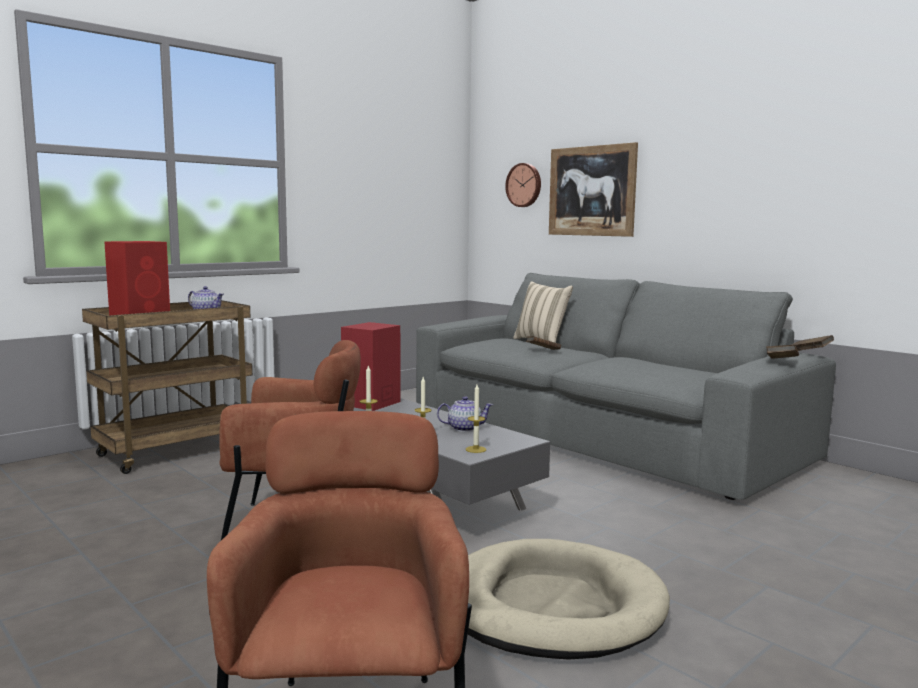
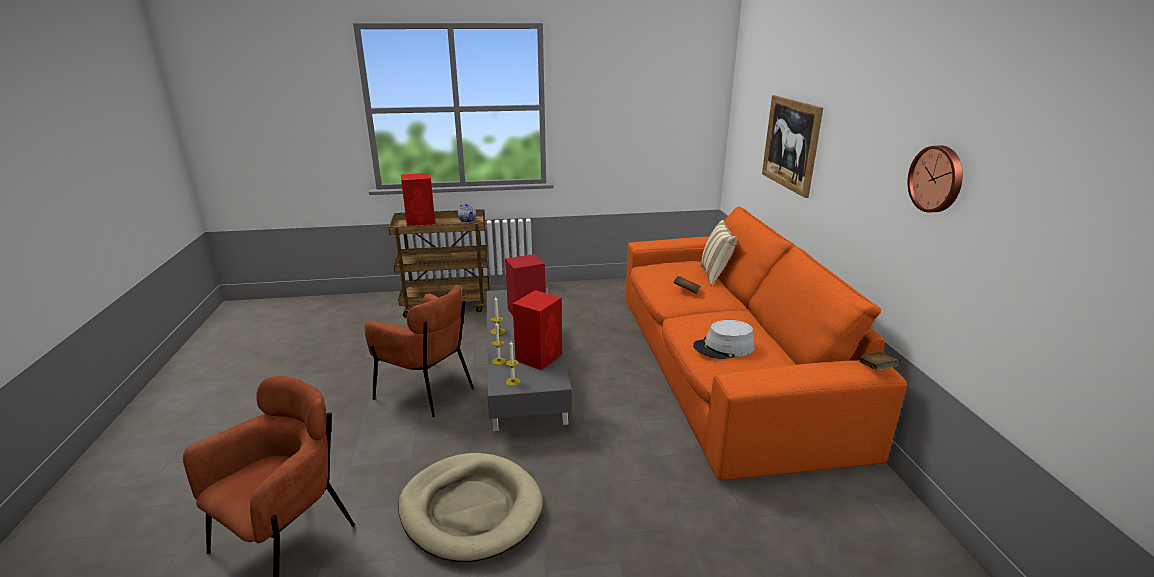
camera: 35 degrees right, 15 degrees up
grey sofa [416,273,836,500] -> orange sofa [626,206,907,480]
teapot [437,396,493,432] -> red speaker [513,290,562,370]
wall clock [505,163,541,207] -> wall clock moved to [908,146,963,212]
brown book [766,345,799,359] -> none
none -> grey hat [693,320,754,359]

